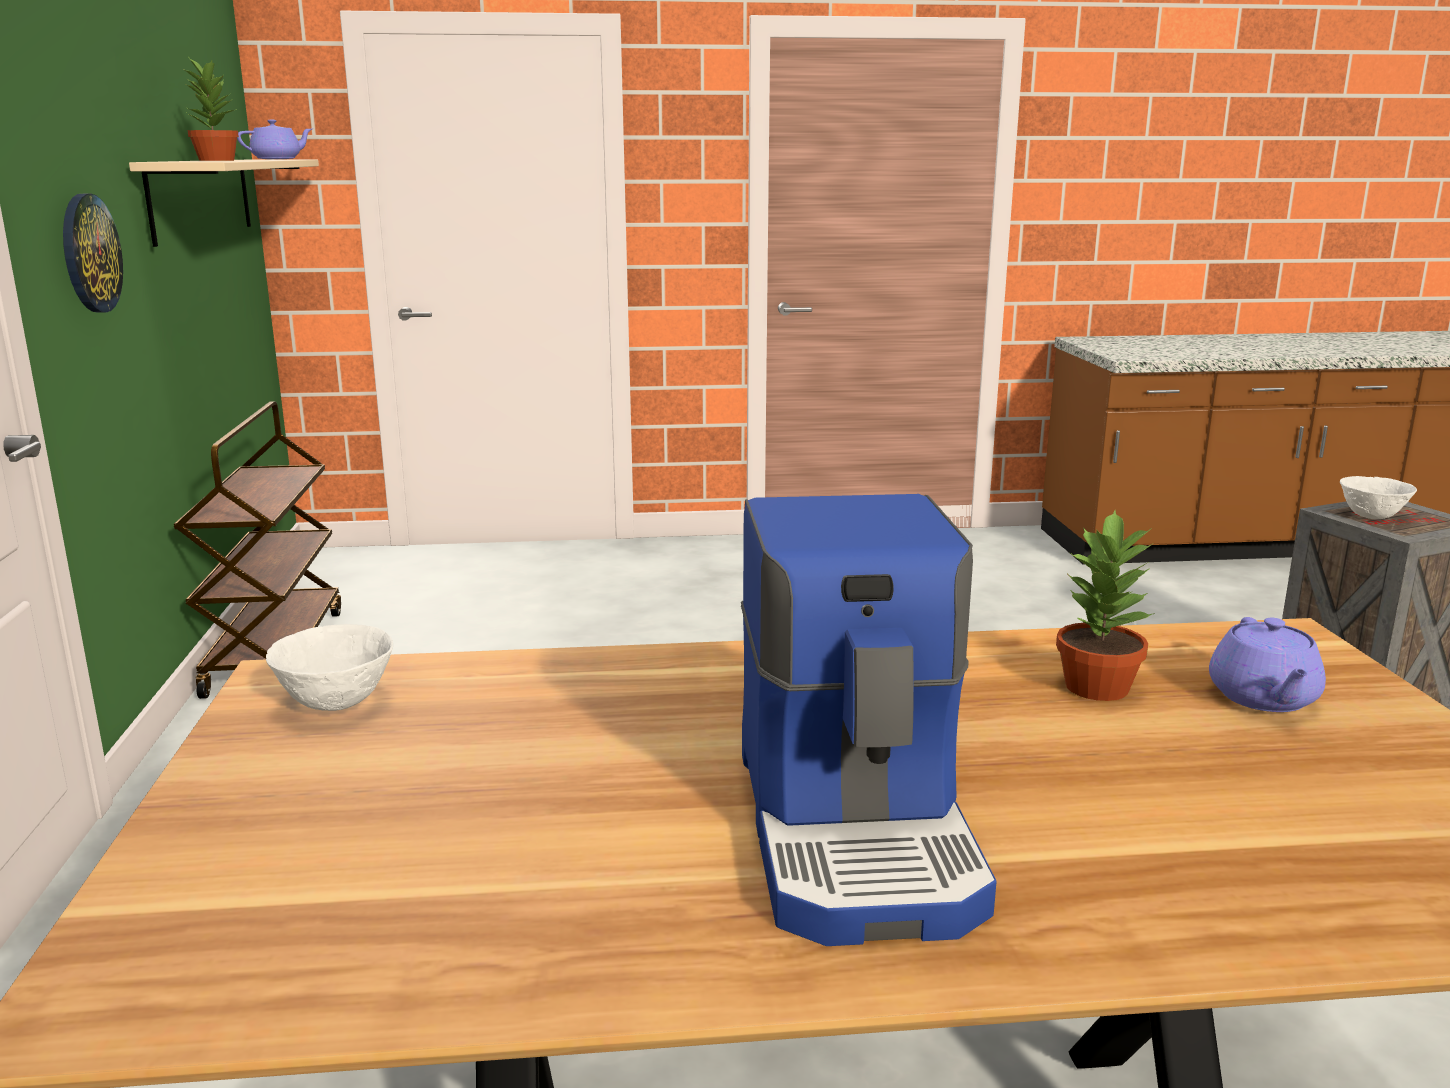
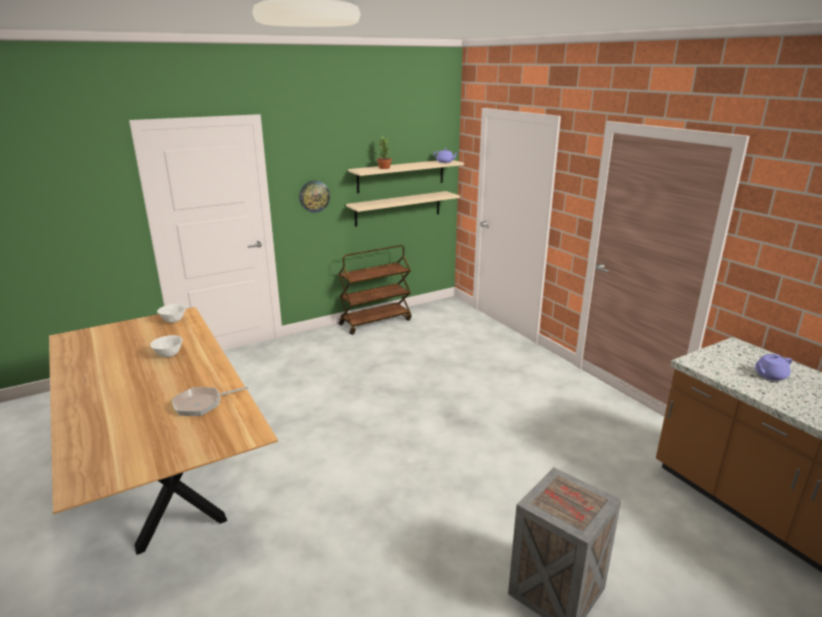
camera: 65 degrees right, 5 degrees up
coffee machine [741,494,997,946] -> none
potted plant [1056,510,1155,701] -> frying pan [172,386,249,416]
purple teapot [1209,617,1326,712] -> purple teapot moved to [755,354,792,381]
white bowl [1340,476,1417,519] -> white bowl moved to [150,335,182,357]
none -> beige shelf [346,191,460,227]

